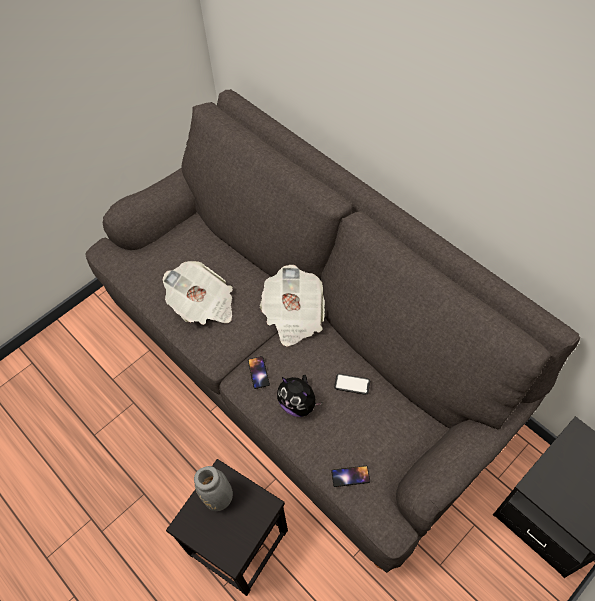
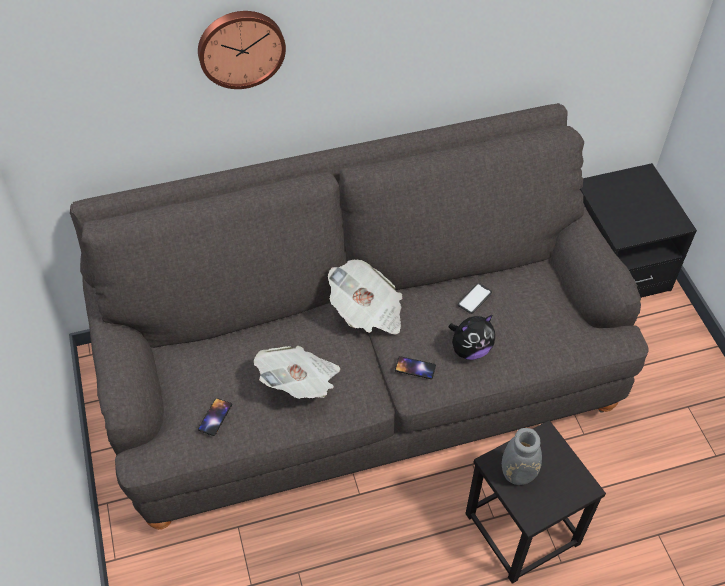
camera: 65 degrees left, 5 degrees down
phone [331,466,370,487] -> phone moved to [198,398,232,436]
none -> wall clock [198,11,286,89]

